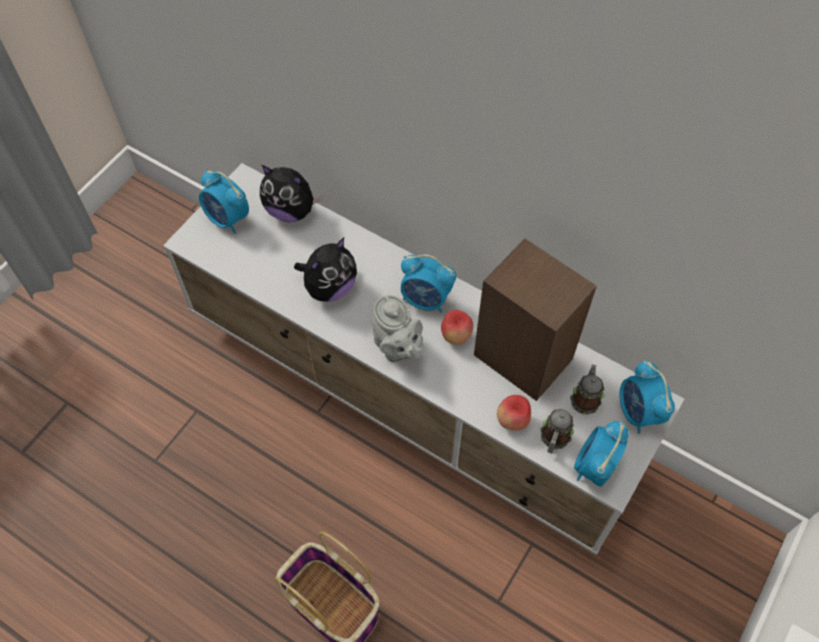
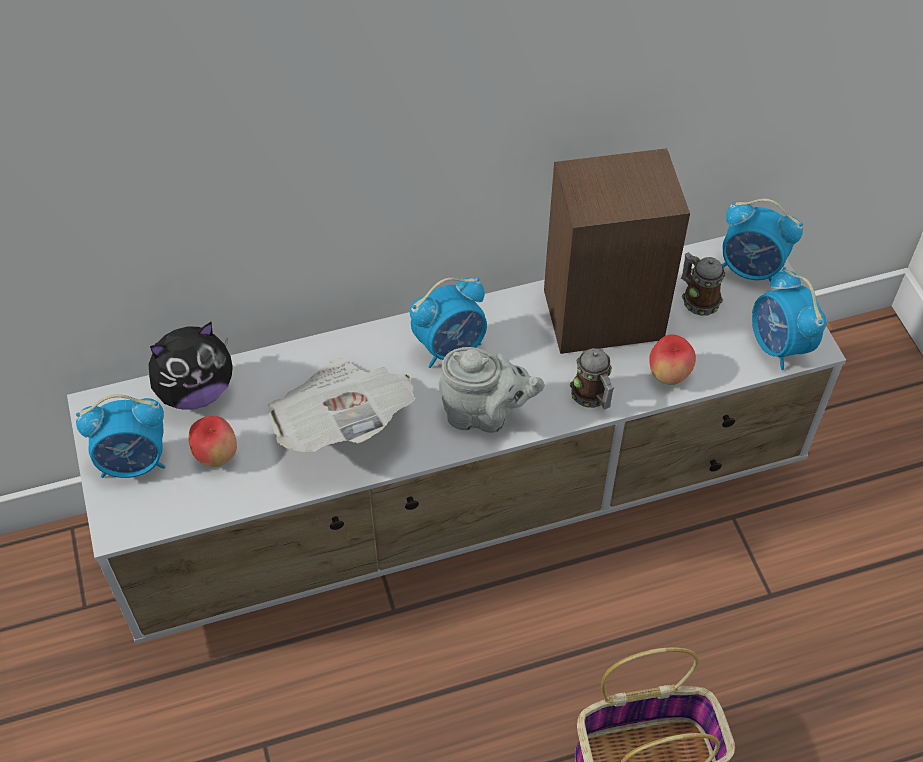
camera: 50 degrees left, 5 degrees down
plush toy [294,237,357,302] -> newspaper [268,358,415,452]
apple [441,310,473,345] -> apple moved to [189,416,237,467]
mug [540,409,574,454] -> mug moved to [570,348,614,410]

